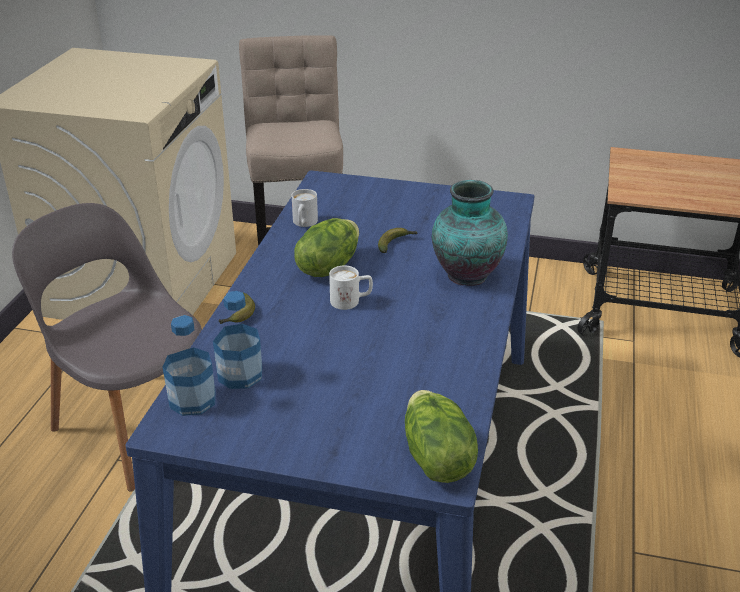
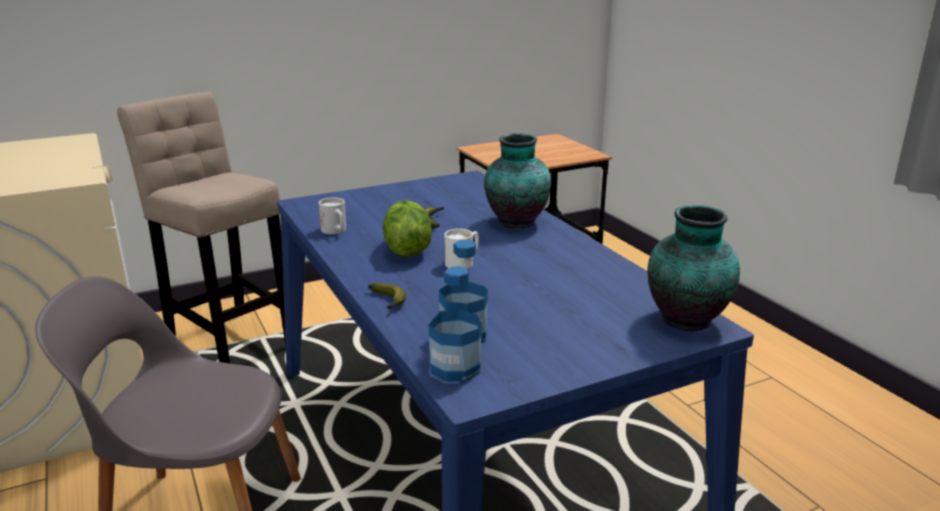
camera: 40 degrees left, 10 degrees down
lettuce [405,390,478,483] -> vase [647,205,740,331]

